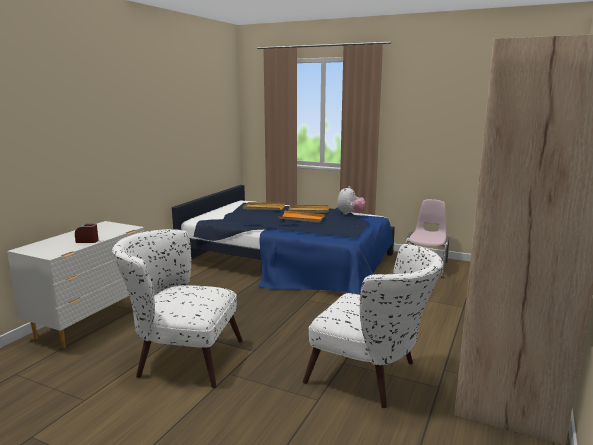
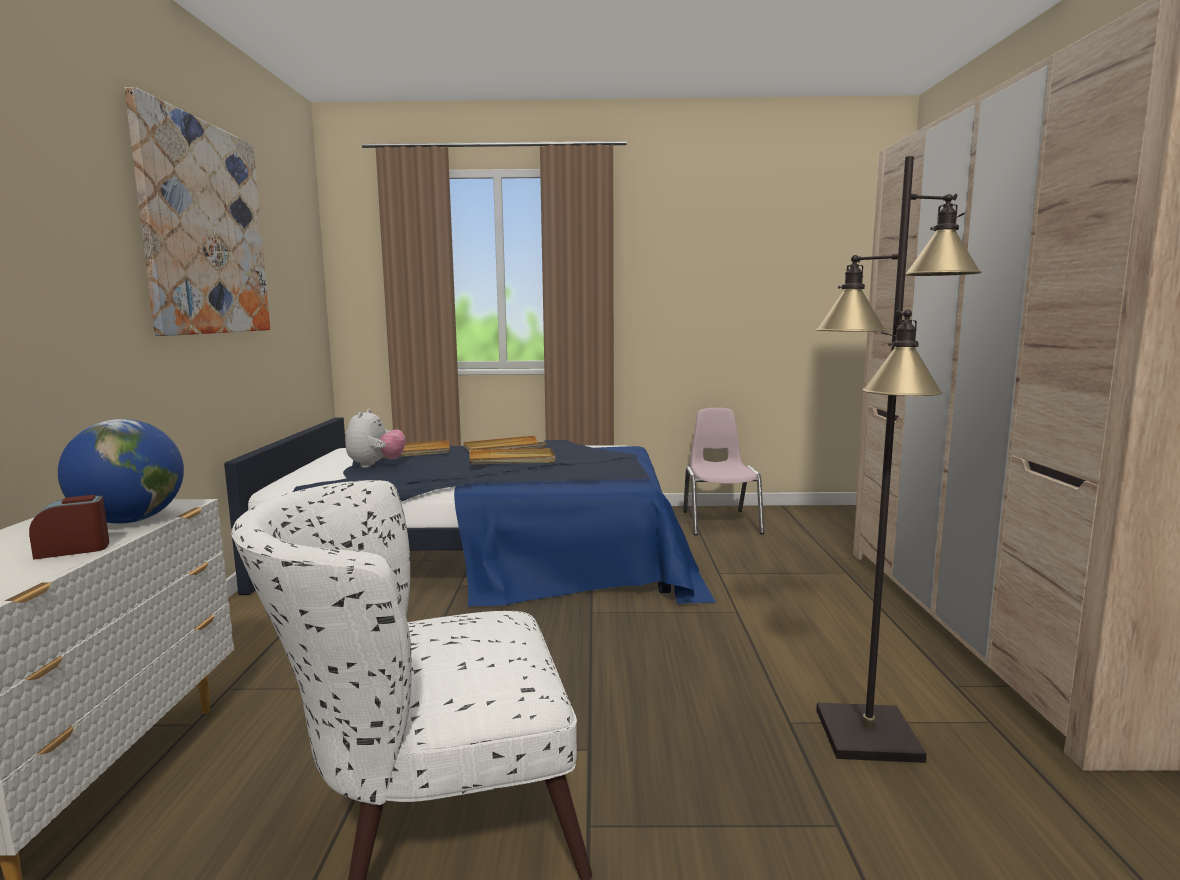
camera: 25 degrees left, 5 degrees down
orange tray [278,211,325,223] -> beige tray [469,448,556,464]
white armchair [303,244,443,408] -> black floor lamp [816,156,982,763]
plush toy [337,186,365,215] -> plush toy moved to [346,409,406,468]
none -> globe [58,419,184,524]
none -> picture [125,87,270,336]

